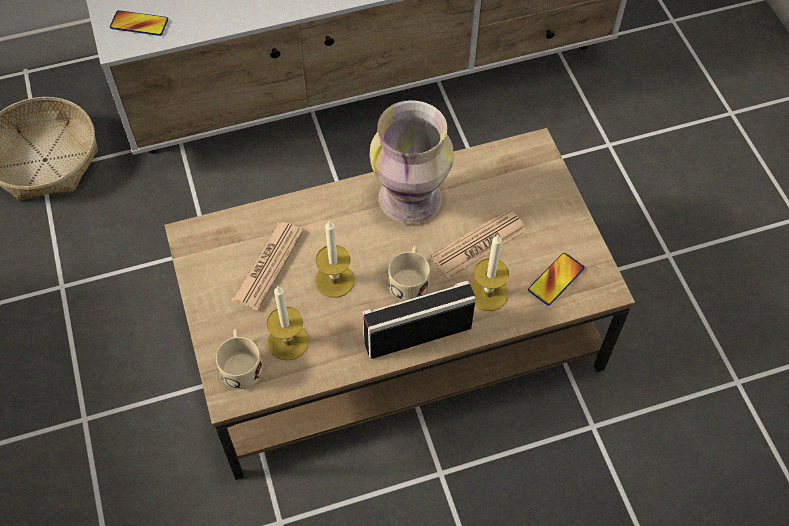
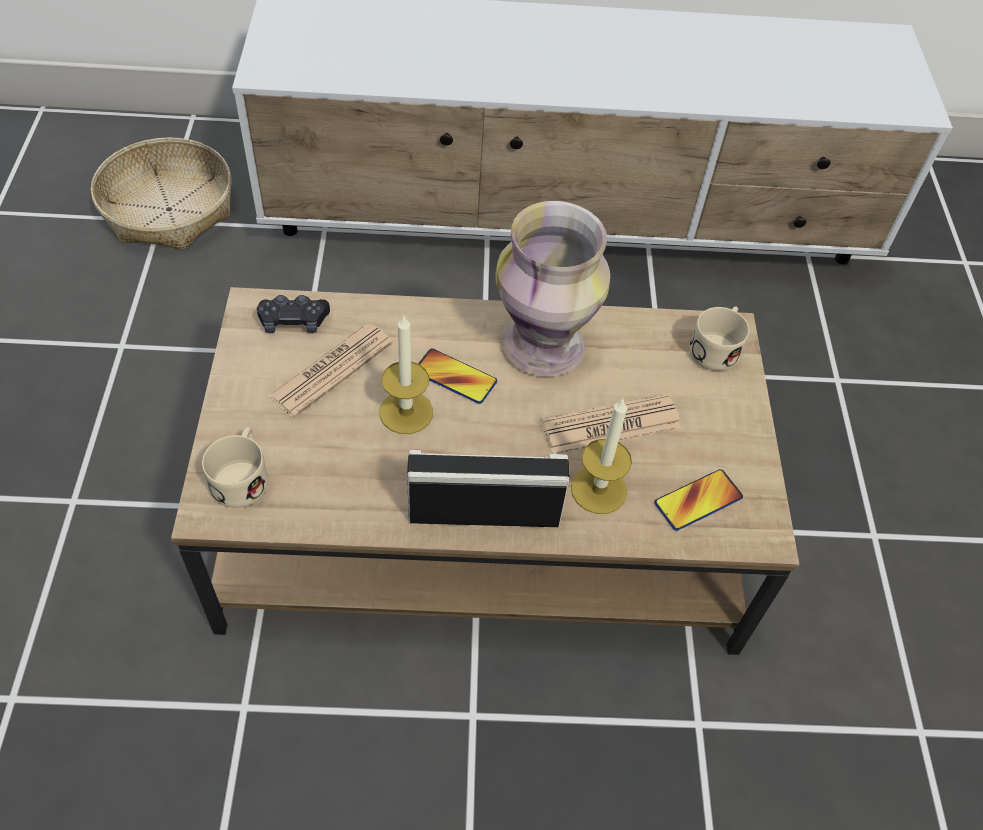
camera: 15 degrees right, 5 degrees down
phone [110,10,168,36] -> phone moved to [418,349,497,404]
candle [266,286,309,361] -> none
beige mug [388,245,430,301] -> beige mug moved to [689,306,749,371]
none -> black game controller [257,295,330,333]

